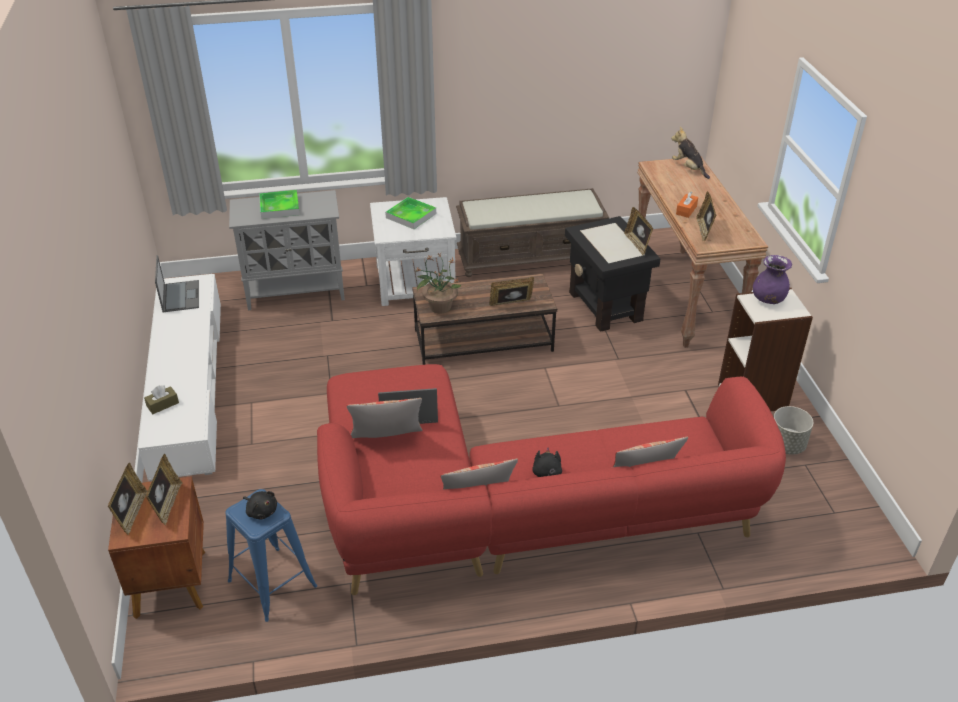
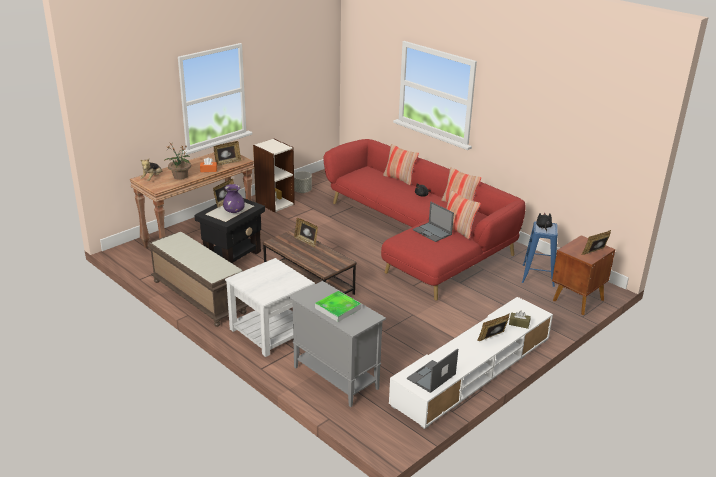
camera: 125 degrees left, 10 degrees down
picture frame [146,454,183,525] -> picture frame moved to [477,313,510,341]
tray [385,197,436,229] -> none
potted plant [416,253,461,314] -> potted plant moved to [164,143,191,180]
purple vase [753,255,792,304] -> purple vase moved to [223,184,245,213]

